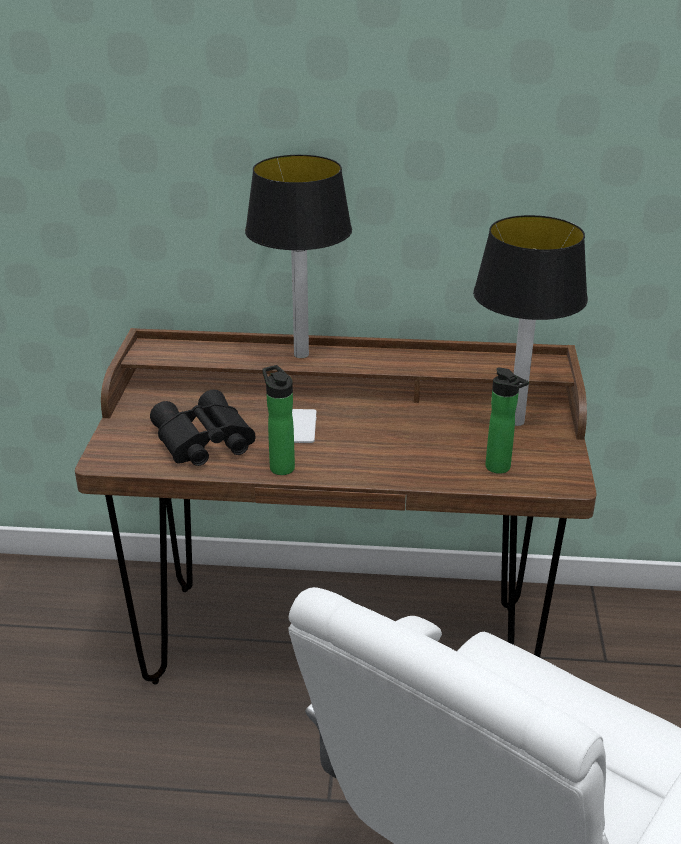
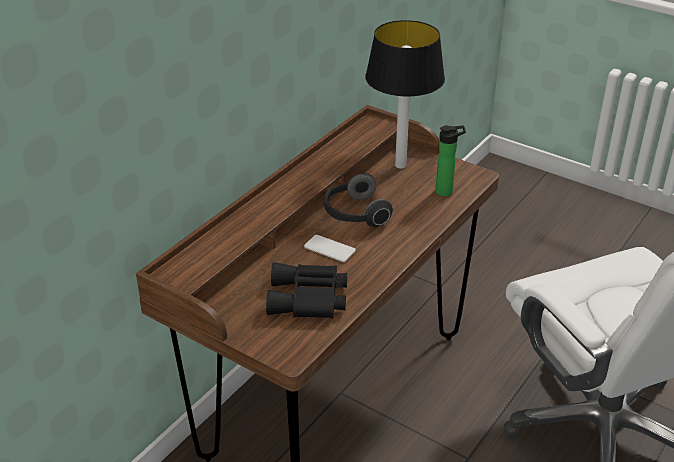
camera: 60 degrees left, 5 degrees up
table lamp [245,155,352,358] -> none
bottle [262,365,295,475] -> none
none -> headphones [324,173,393,227]

